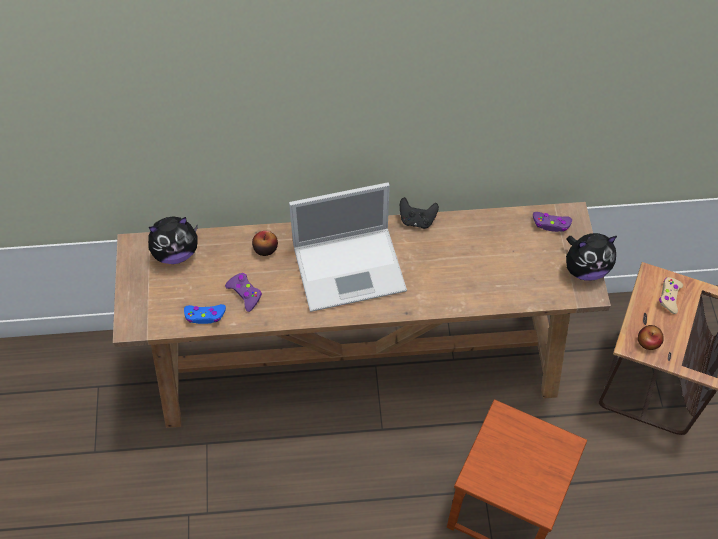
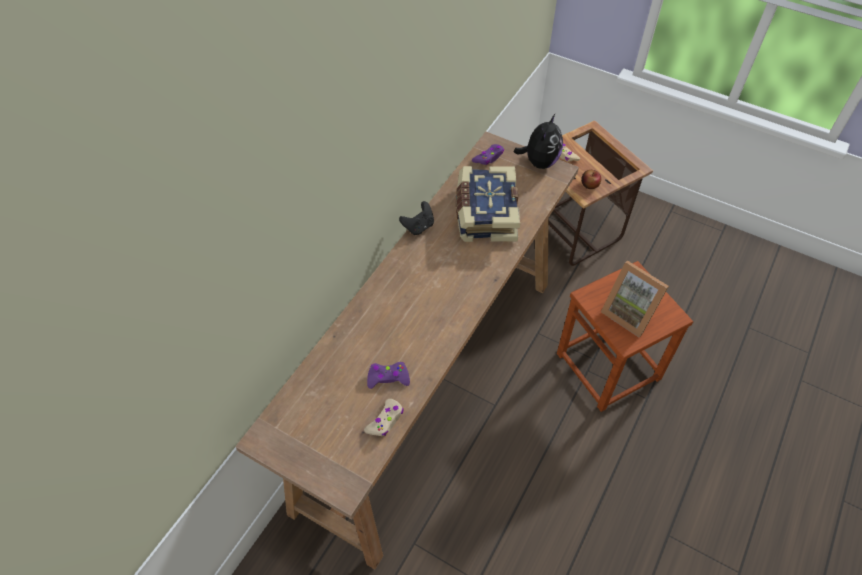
camera: 55 degrees left, 5 degrees down
plush toy [148,217,198,264] -> none
blue game controller [184,304,226,324] -> beige game controller [364,399,404,436]
apple [252,231,278,256] -> none
laptop [289,182,407,312] -> none
none -> book [456,166,520,242]
none -> picture frame [601,260,669,338]

